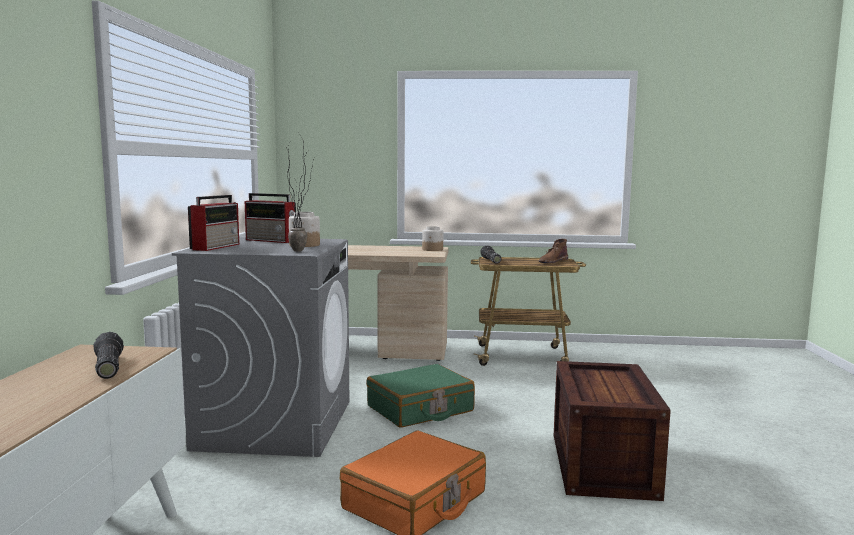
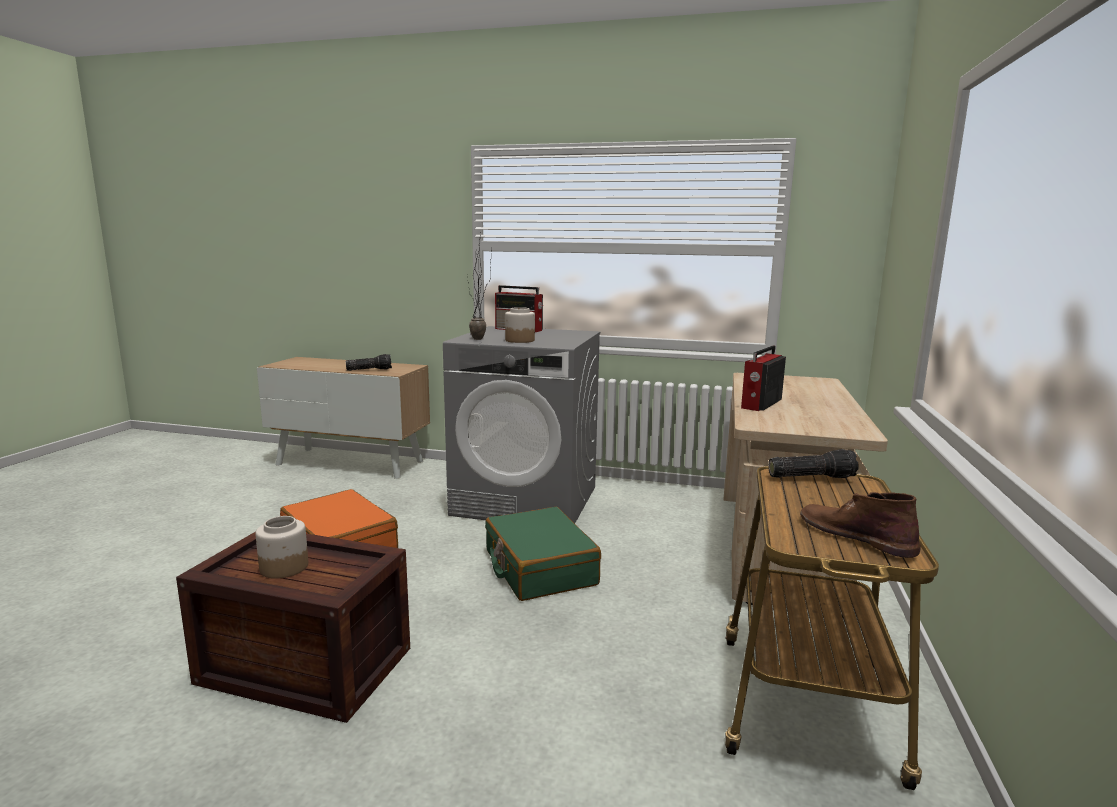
camera: 100 degrees right, 5 degrees up
radio [245,193,296,243] -> radio moved to [741,345,786,411]
jar [422,226,443,251] -> jar moved to [256,516,308,579]

